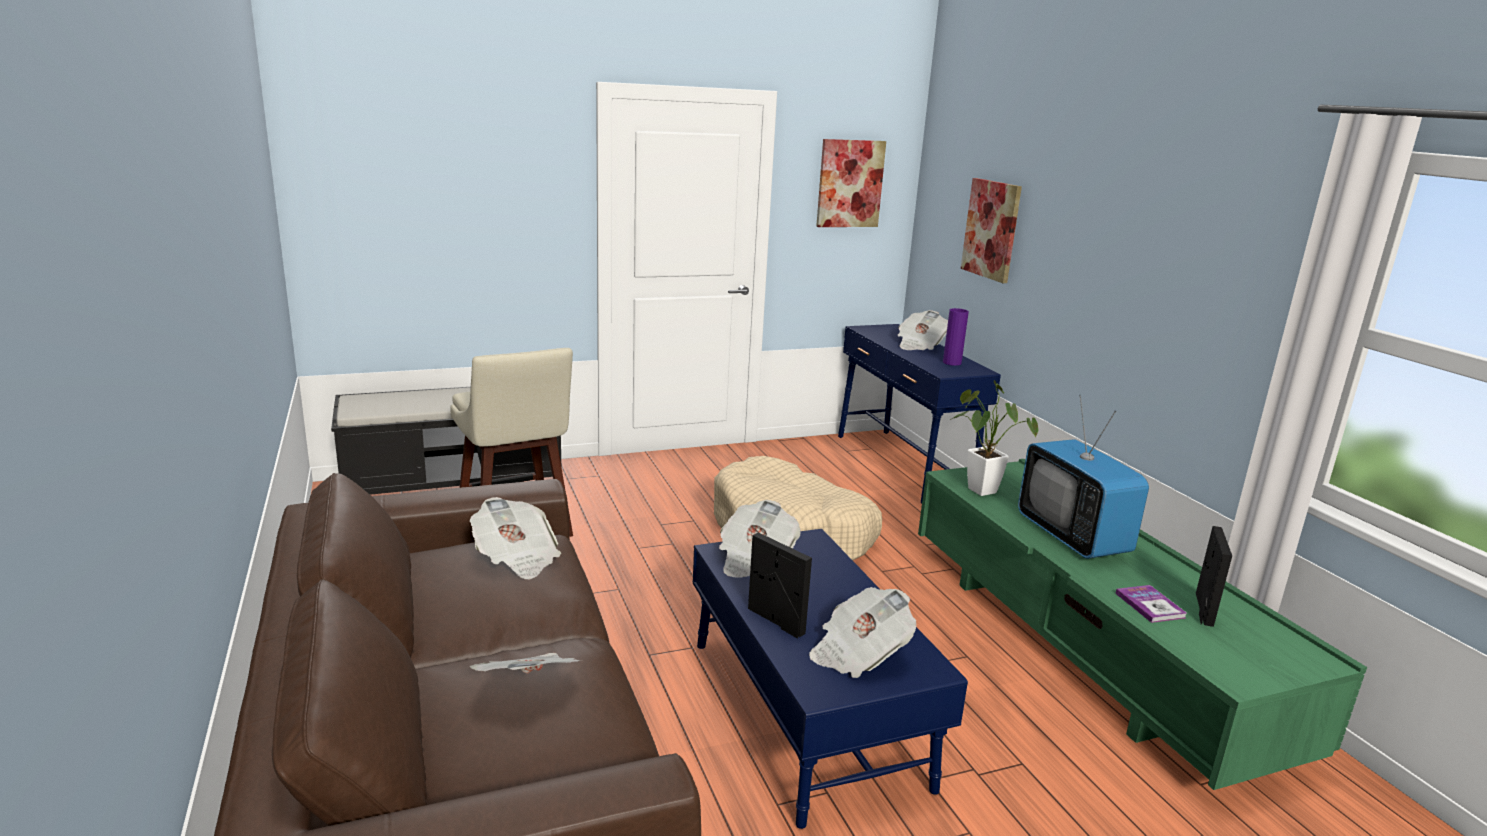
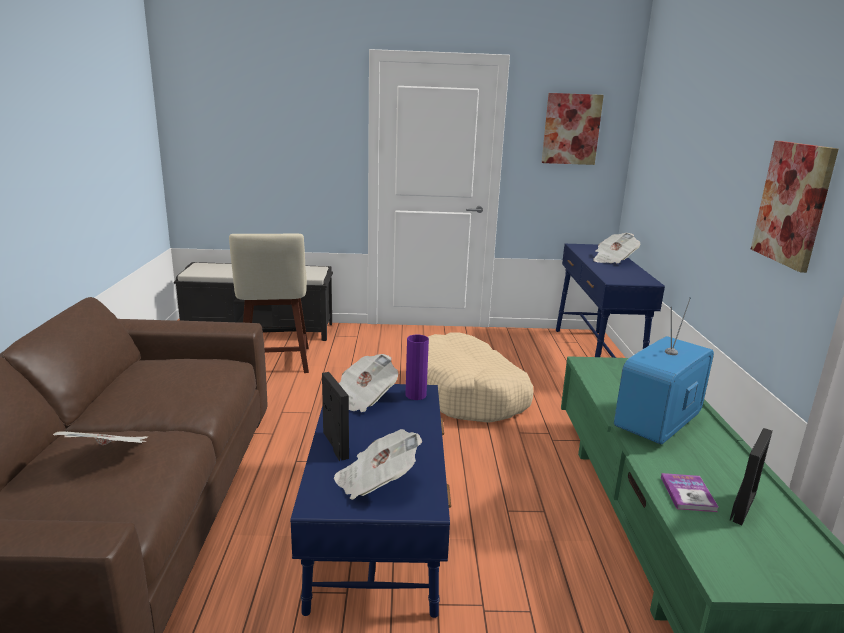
camera: 20 degrees right, 0 degrees up
newspaper [470,497,561,579] -> none
purple vase [943,308,969,366] -> purple vase moved to [405,335,429,400]
potted plant [950,380,1038,496] -> none
picture [961,178,1022,283] -> picture moved to [751,141,839,273]
television [1018,394,1149,559] -> television turned 45 degrees clockwise [614,297,714,444]

